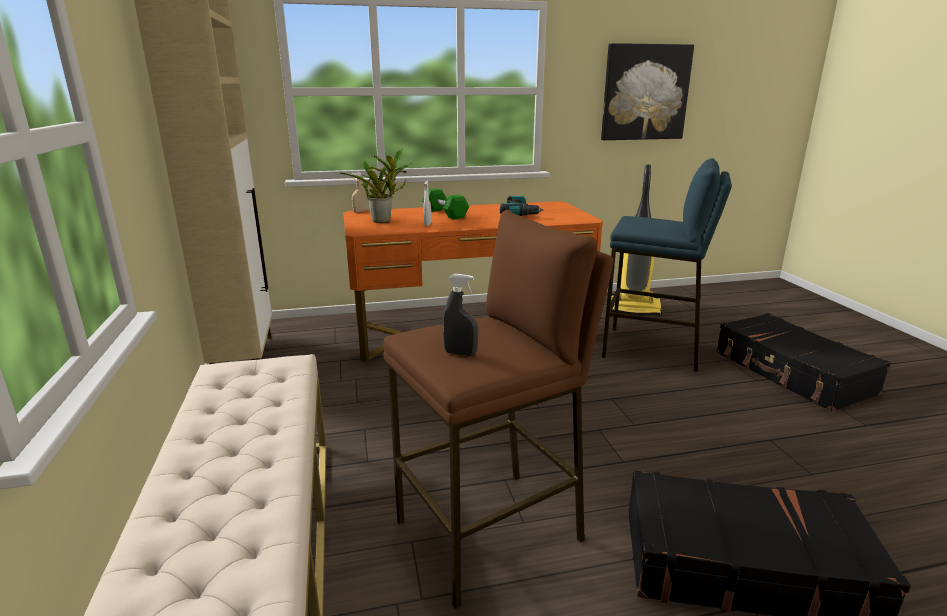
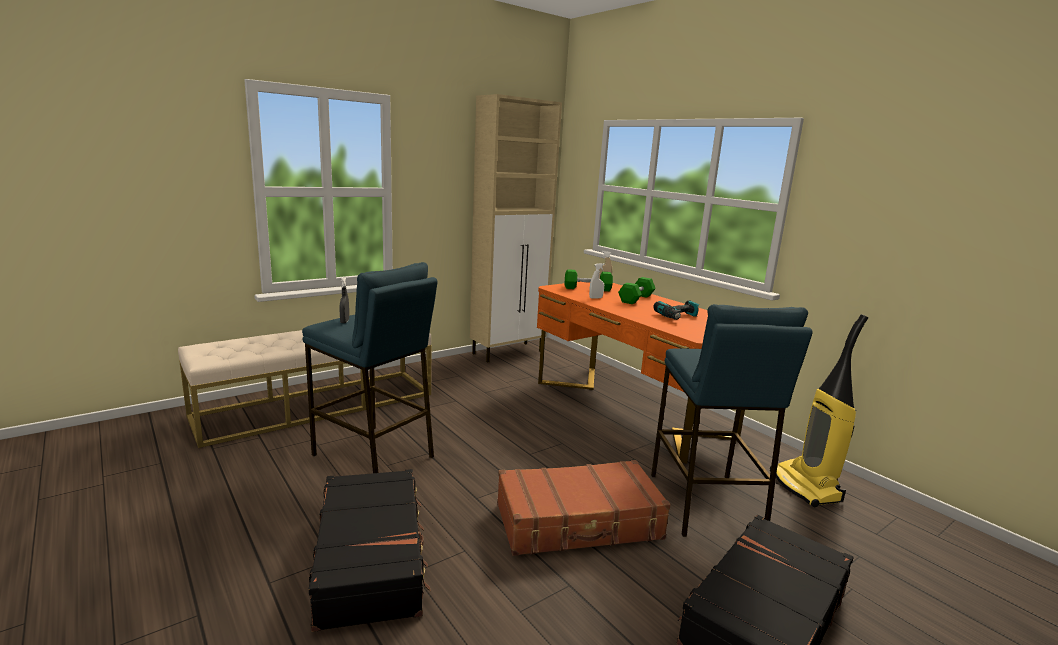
camera: 65 degrees right, 5 degrees down
potted plant [339,148,412,223] -> green dumbbell [565,269,613,291]
brown stool [383,210,614,609] -> blue stool [302,262,438,473]
picture [601,43,694,140] -> none
none -> brown suitcase [497,460,671,556]

